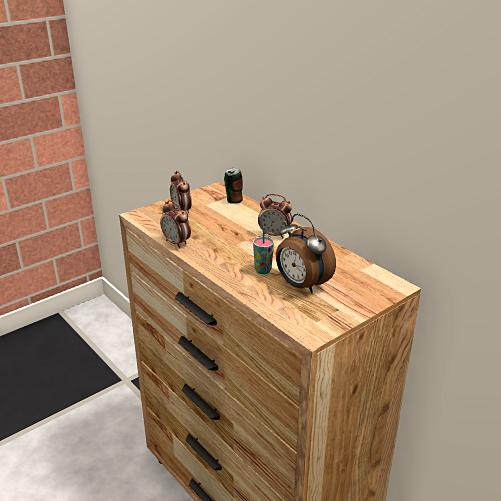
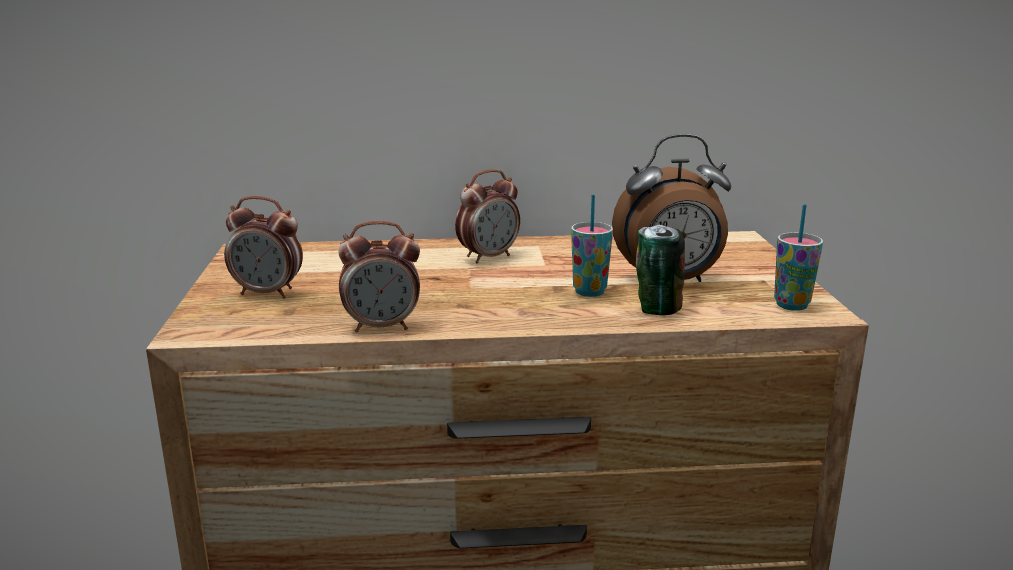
camera: 55 degrees left, 10 degrees down
can [224,168,243,203] -> can moved to [636,225,685,315]
none -> cup [774,204,823,311]

